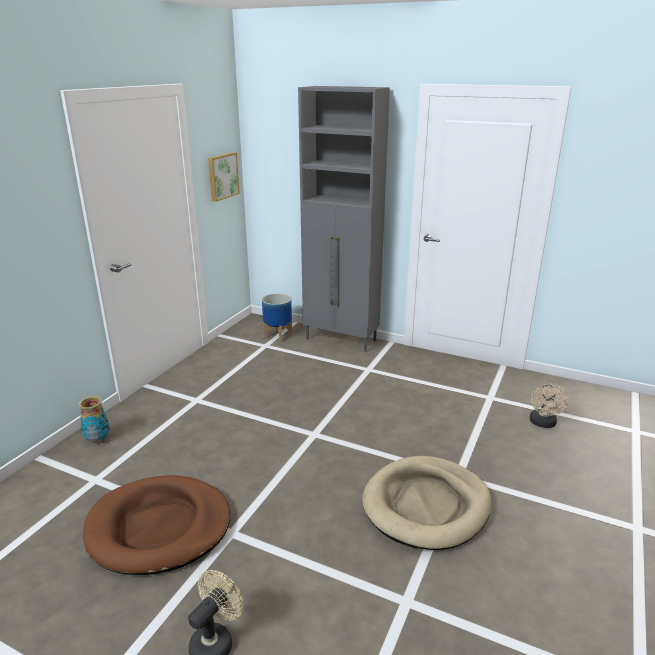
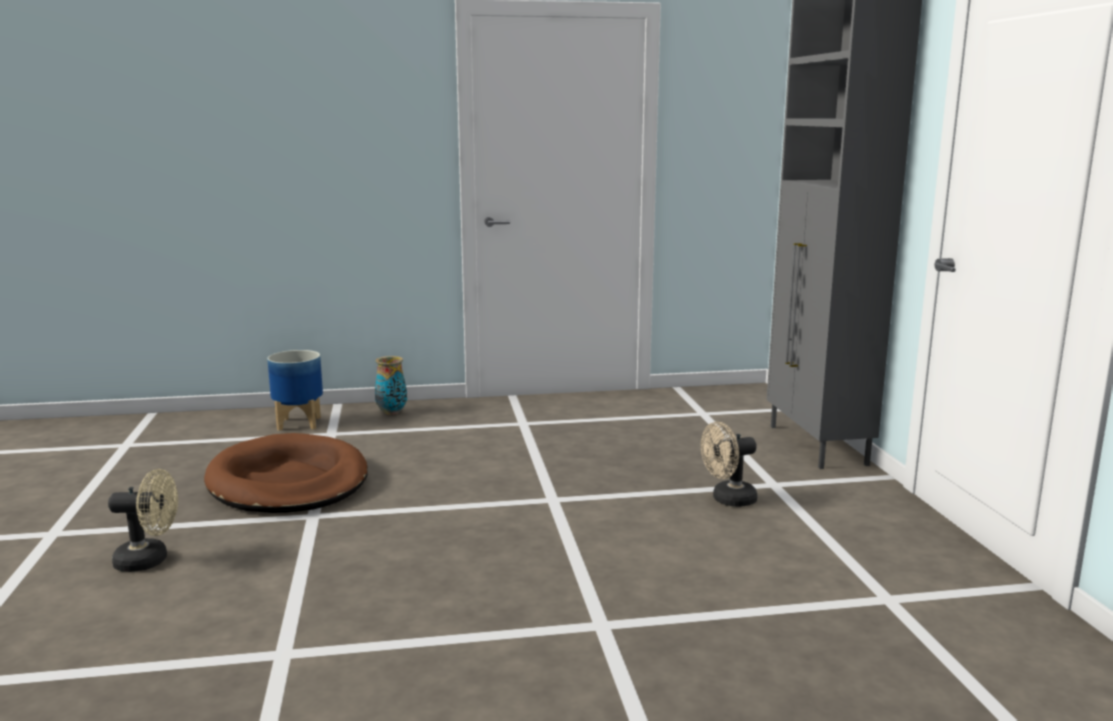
camera: 55 degrees right, 10 degrees down
picture [208,152,240,202] -> none
planter [262,293,292,342] -> planter moved to [267,350,323,431]
beige dog bed [362,456,492,550] -> none
beige fan [530,384,569,428] -> beige fan moved to [701,422,757,507]

